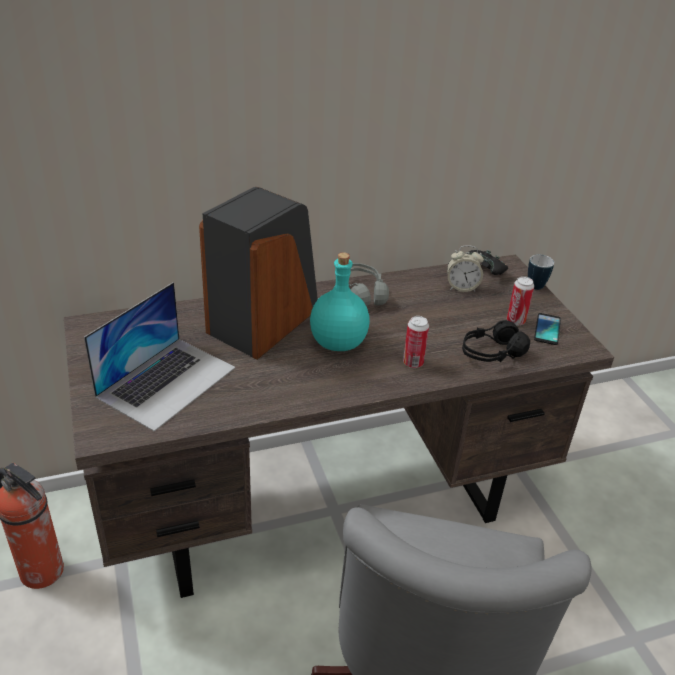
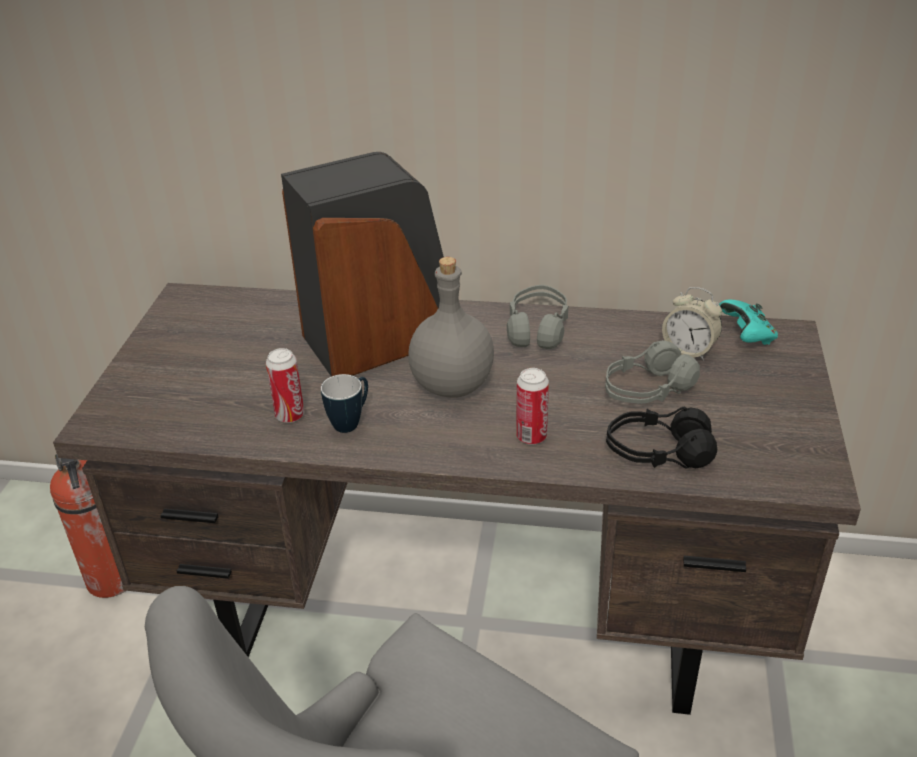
camera: 30 degrees right, 0 degrees up
laptop [84,282,235,431] -> none
turquoise bottle [310,252,370,351] -> grey bottle [408,257,494,398]
black game controller [469,250,508,275] -> turquoise game controller [719,300,778,345]
can [507,276,534,326] -> can moved to [266,348,304,423]
mug [528,255,554,290] -> mug moved to [321,374,368,433]
phone [534,313,561,345] -> none
none -> grey headphones [605,340,700,404]

